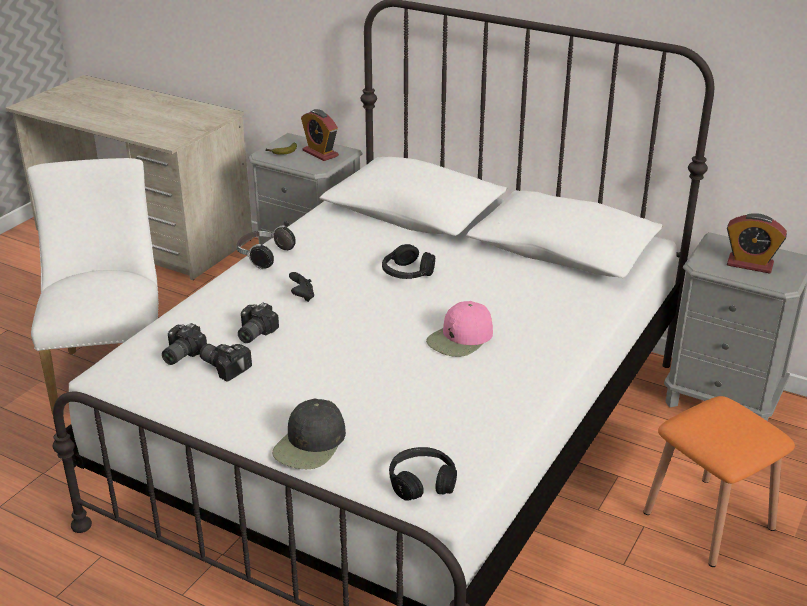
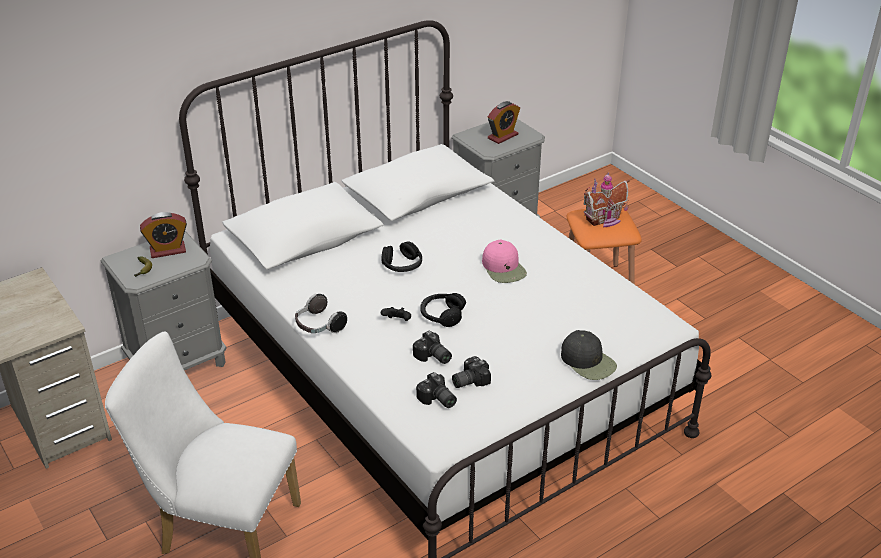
camera: 65 degrees left, 5 degrees up
black headphones [389,447,457,500] -> black headphones moved to [420,293,466,327]
none -> toy house [584,172,629,227]

